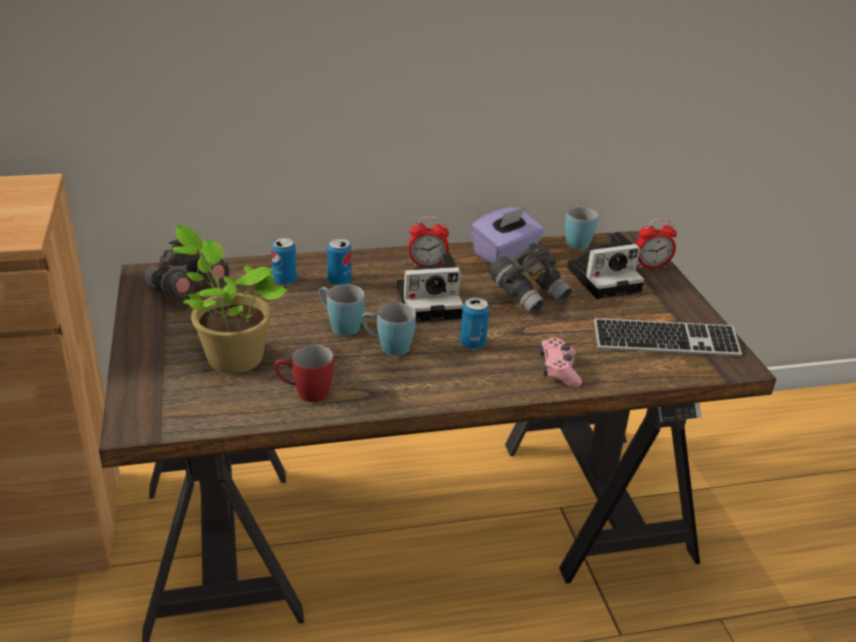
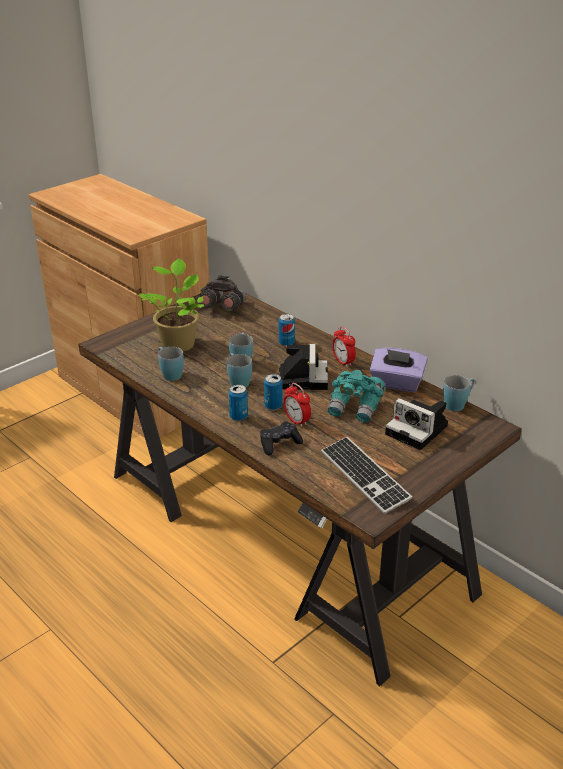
camera: 60 degrees right, 0 degrees up
can [271,238,297,286] -> can moved to [229,384,248,421]
red mug [274,344,334,402] -> blue mug [158,347,184,381]
camera [397,253,463,322] -> camera turned 135 degrees counterclockwise [279,344,328,390]
grey binoculars [489,243,573,314] -> turquoise binoculars [328,370,385,423]
pink game controller [540,338,582,387] -> black game controller [260,422,303,455]
alarm clock [636,219,677,269] -> alarm clock moved to [283,383,311,427]

